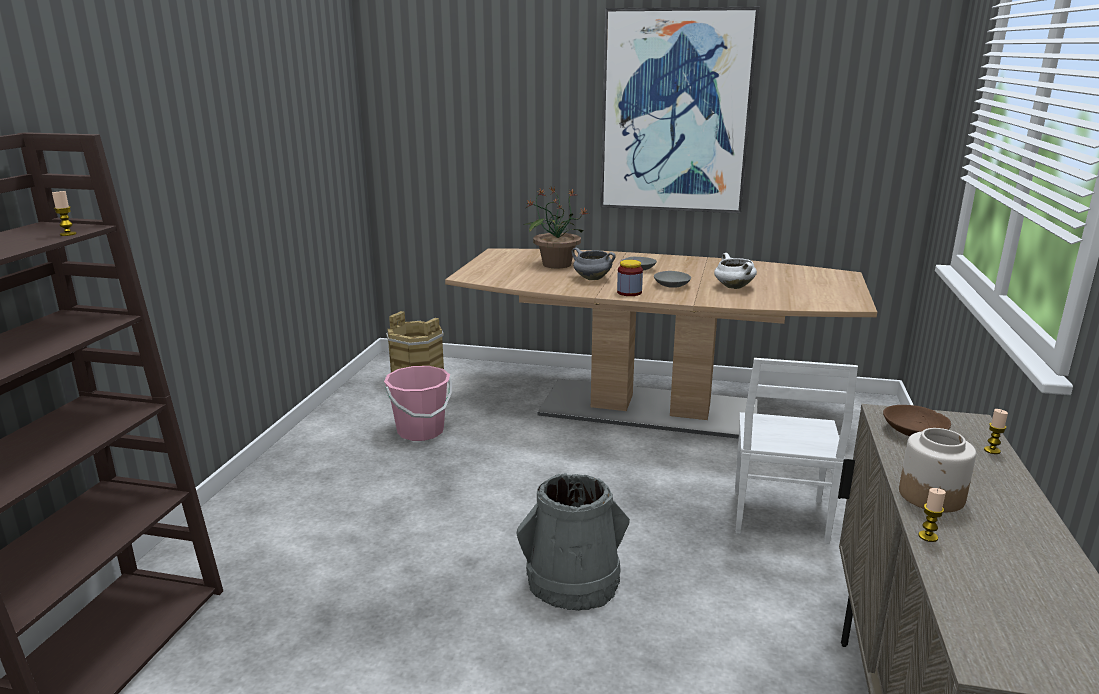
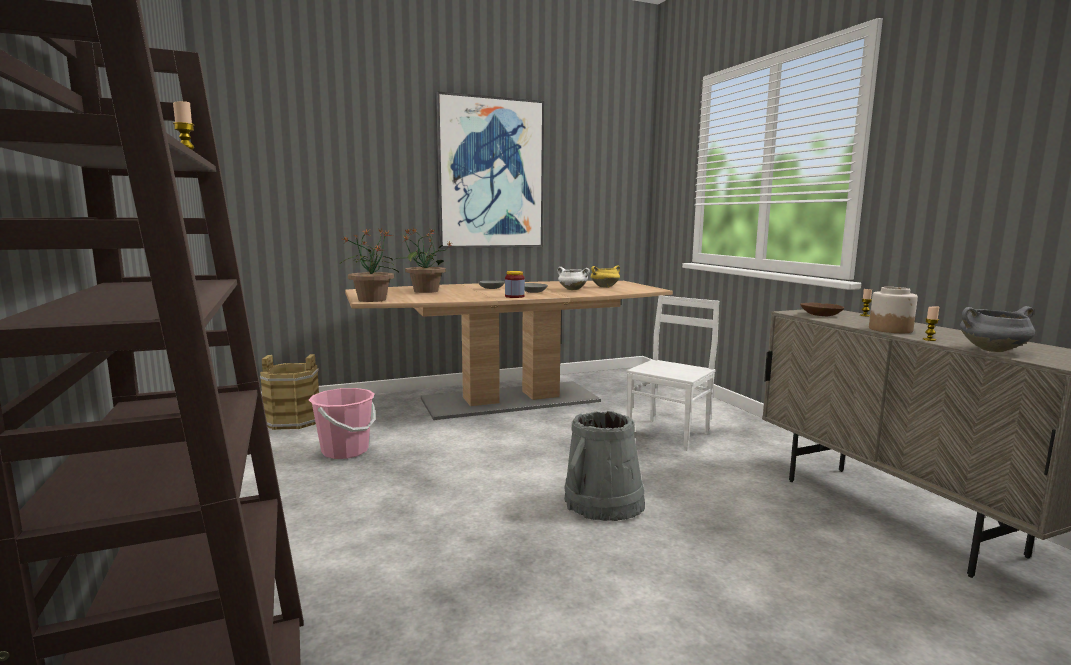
camera: 35 degrees left, 10 degrees down
grey cooking pot [572,247,616,280] -> grey cooking pot moved to [960,306,1035,352]
white chair [735,358,858,544] -> white chair turned 120 degrees counterclockwise [626,295,719,451]
none -> potted plant [339,229,399,302]
none -> yellow cooking pot [591,265,620,288]

